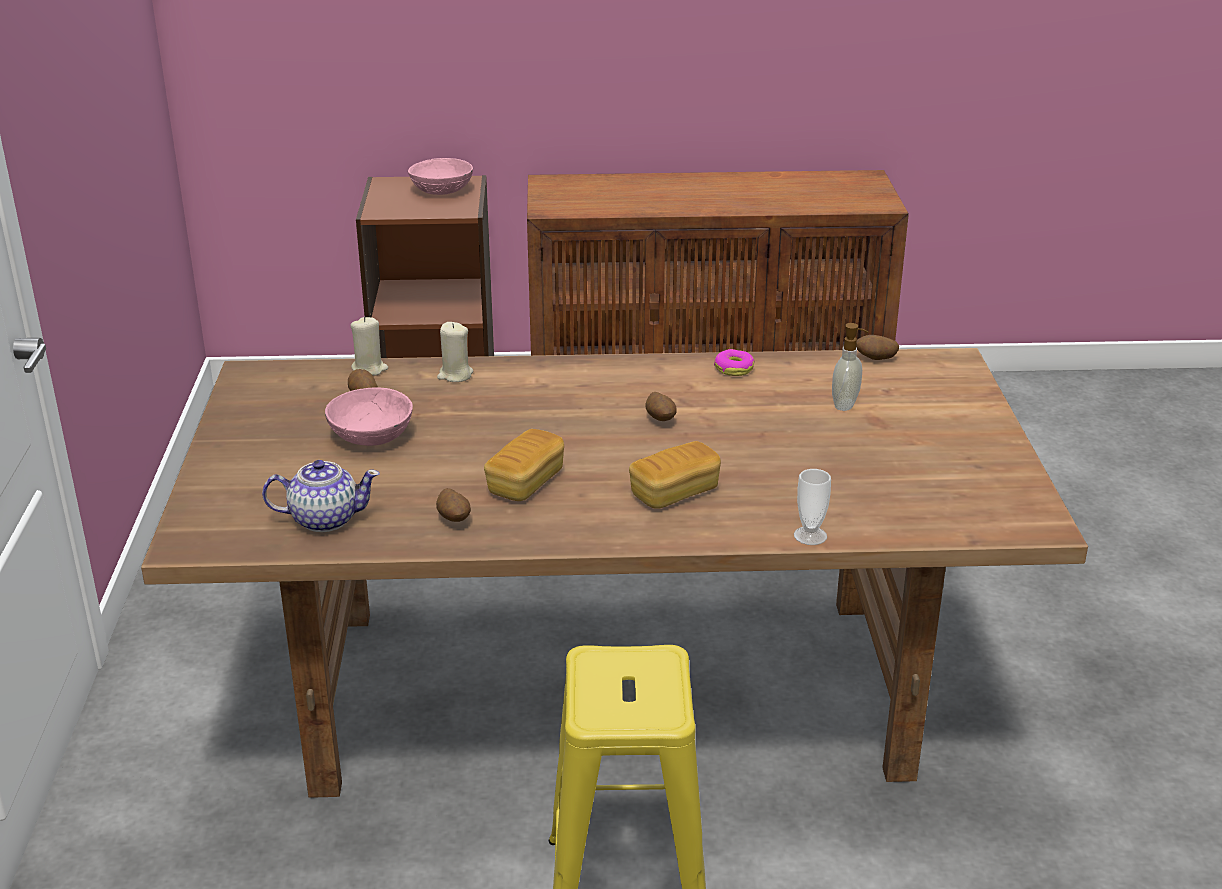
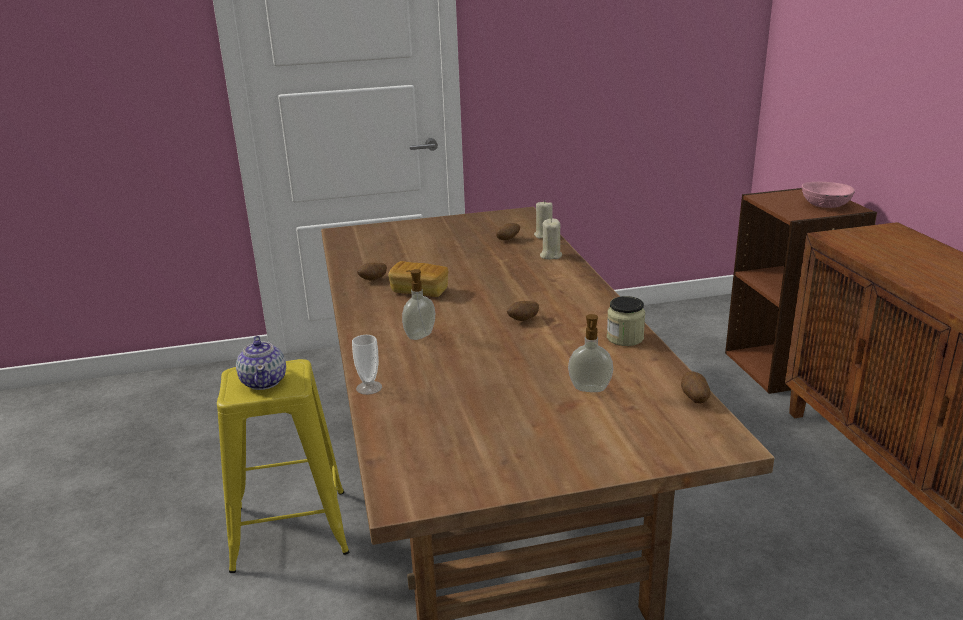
camera: 80 degrees right, 5 degrees down
teapot [262,460,380,532] -> teapot moved to [236,336,286,390]
pink bowl [325,388,413,446] -> none
bread [629,441,721,509] -> soap dispenser [402,269,435,340]
donut [714,349,755,376] -> jar [607,296,645,346]

